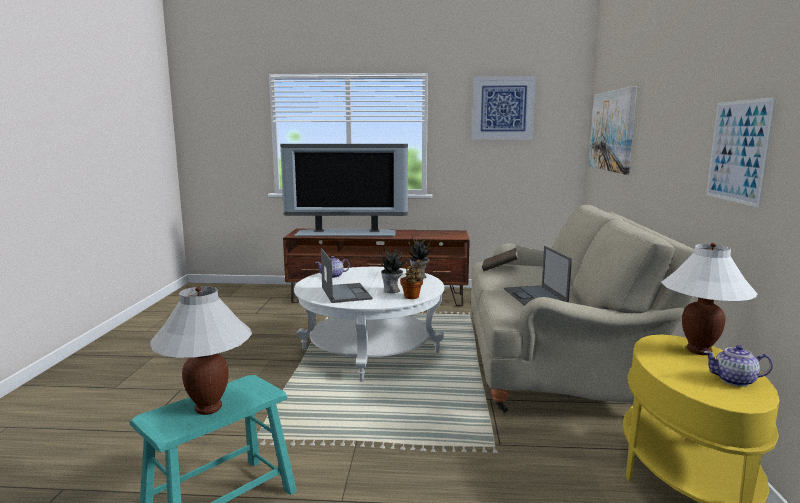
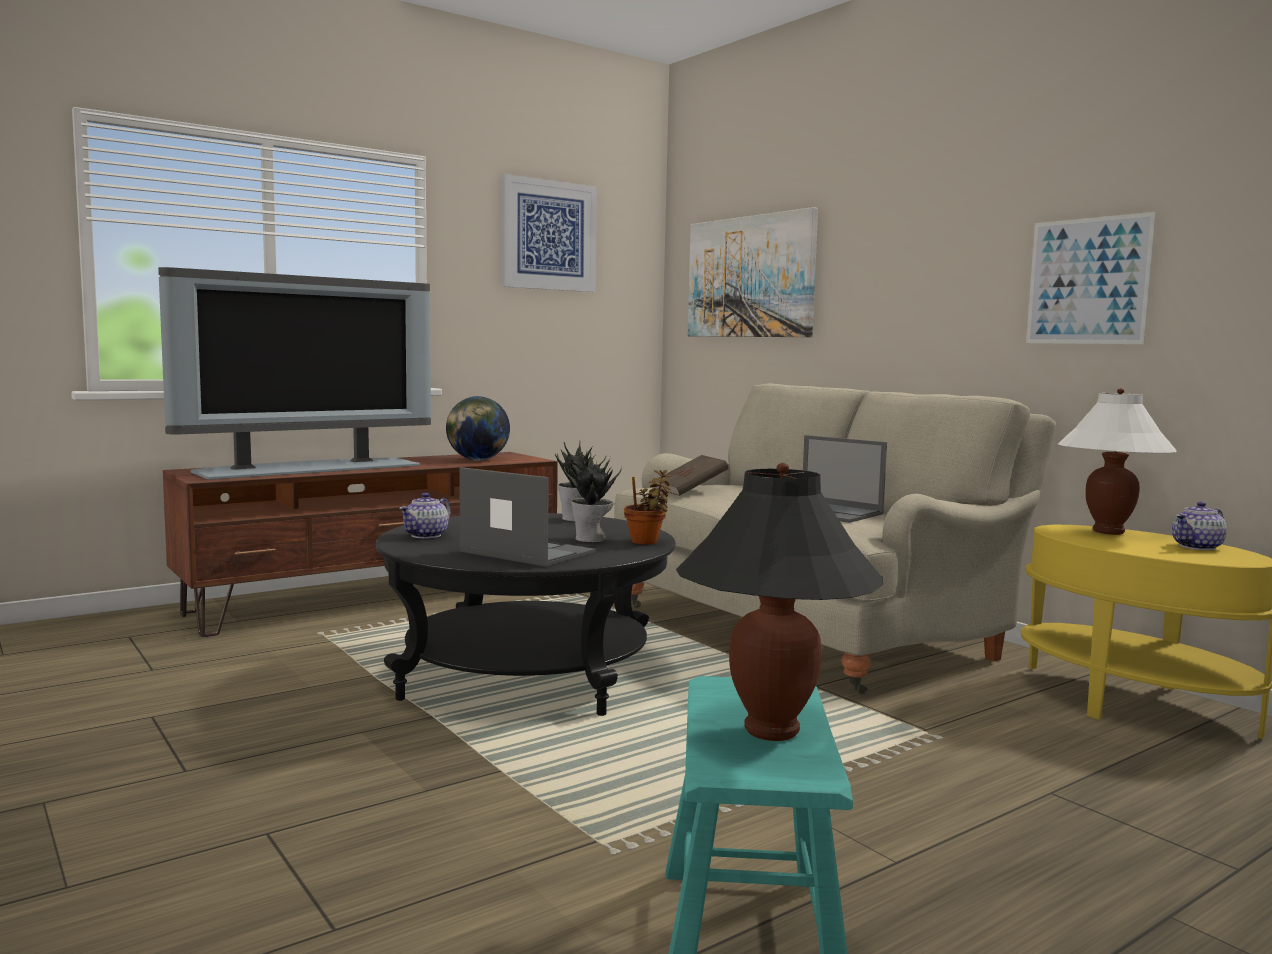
camera: 40 degrees left, 5 degrees down
white table lamp [150,286,252,415] -> black table lamp [676,463,883,741]
white coffee table [294,267,444,382] -> black coffee table [376,513,676,716]
none -> globe [446,396,510,461]

